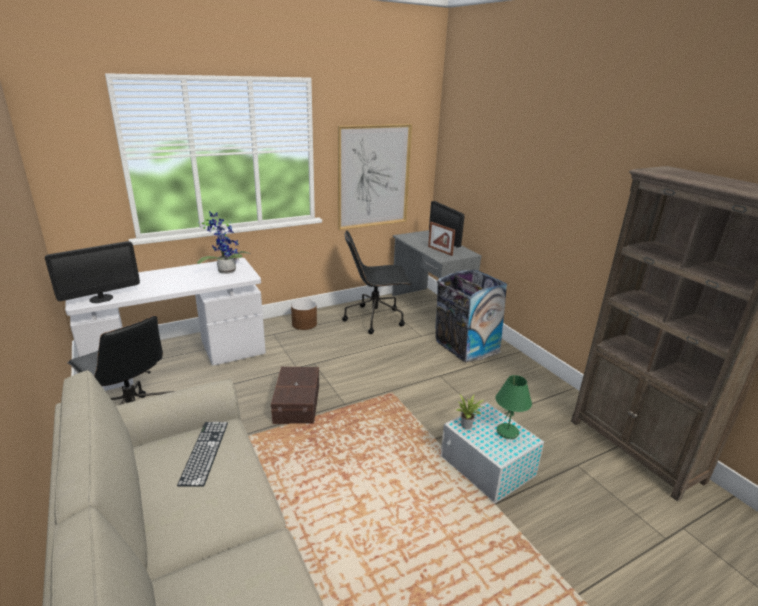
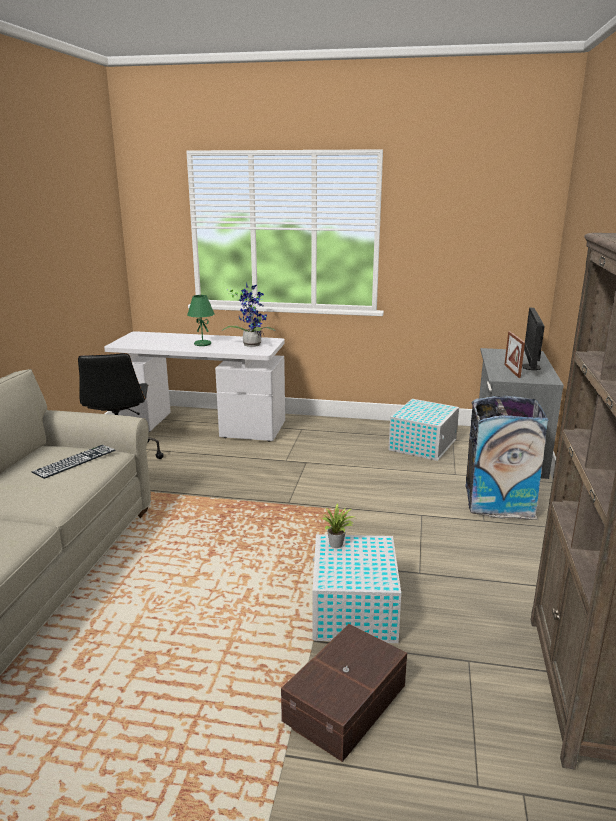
camera: 40 degrees right, 5 degrees down
monitor [45,241,140,303] -> none
brown storage box [271,367,319,424] -> brown storage box moved to [281,624,407,762]
brown planter [291,299,317,330] -> none
picture [338,124,412,230] -> none
black office chair [342,230,412,334] -> white storage box [388,399,459,461]
green table lamp [495,375,532,439] -> green table lamp moved to [187,295,215,346]

